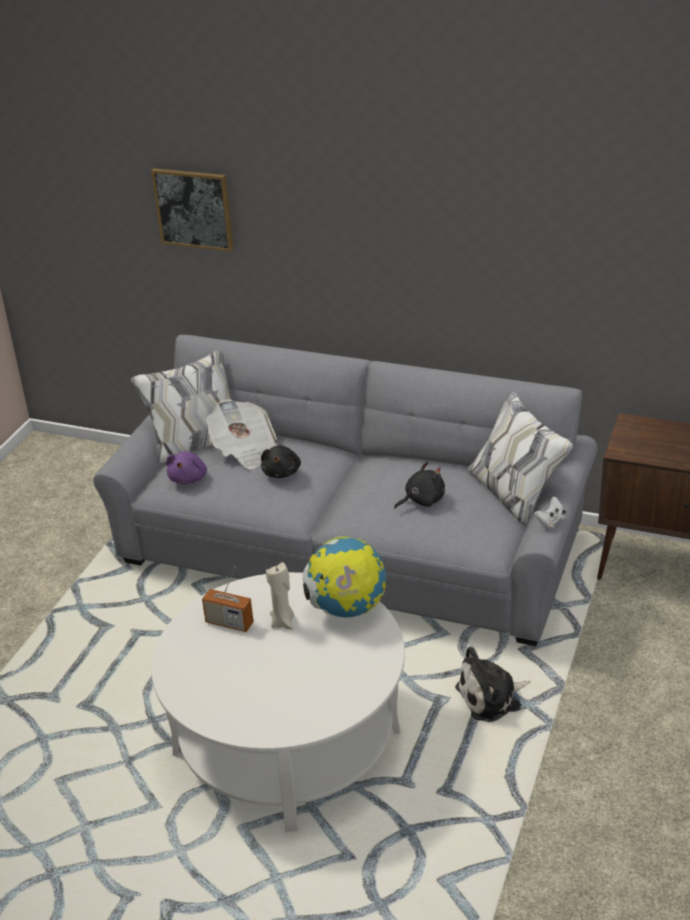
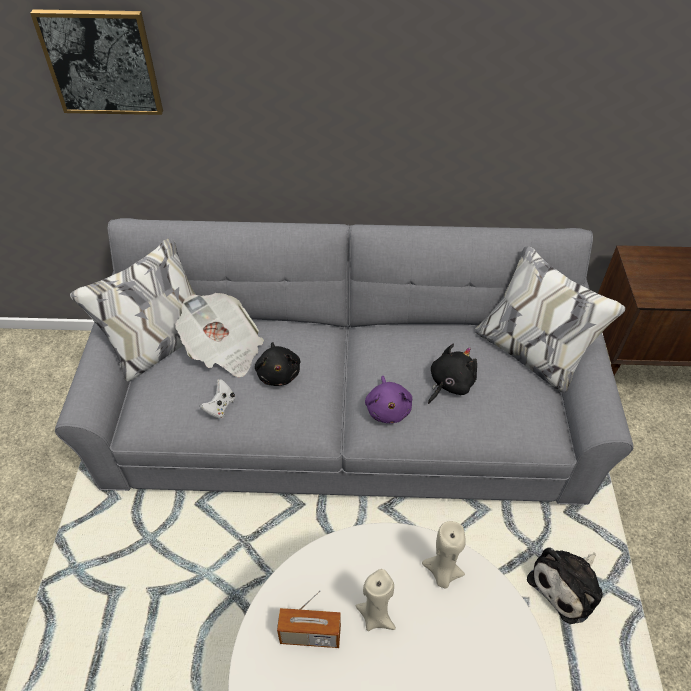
camera: 20 degrees left, 15 degrees up
purple plush toy [166,452,207,484] -> purple plush toy moved to [365,376,412,424]
globe [303,536,386,617] -> beige candle [422,521,466,589]
white game controller [534,497,566,529] -> white game controller moved to [200,379,235,419]

